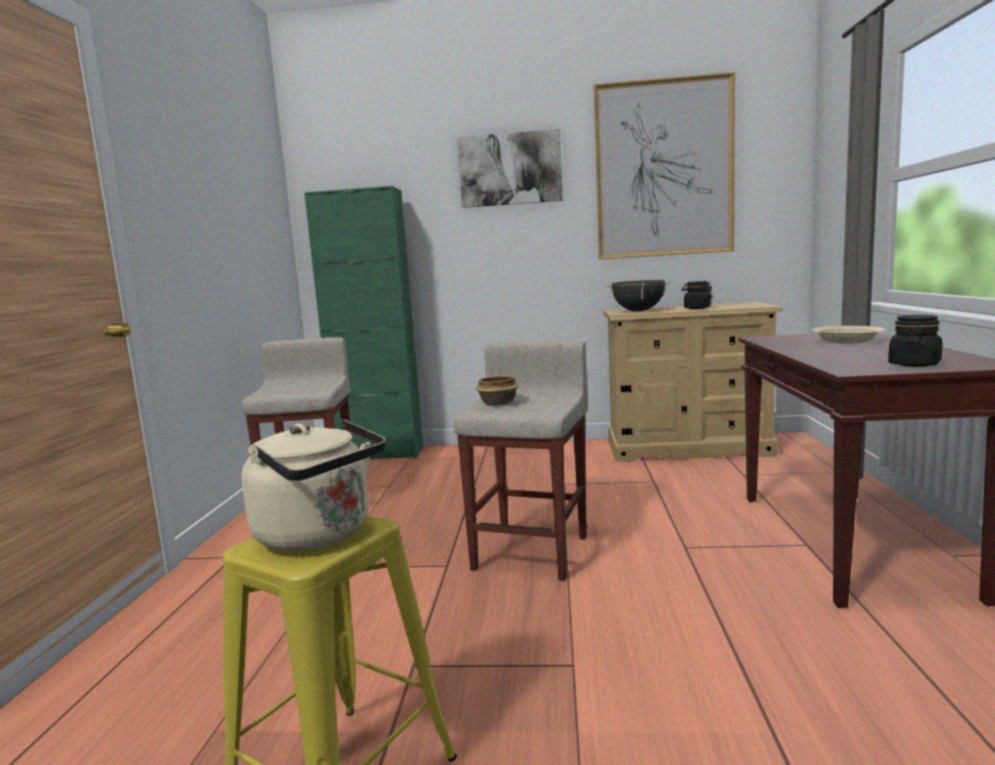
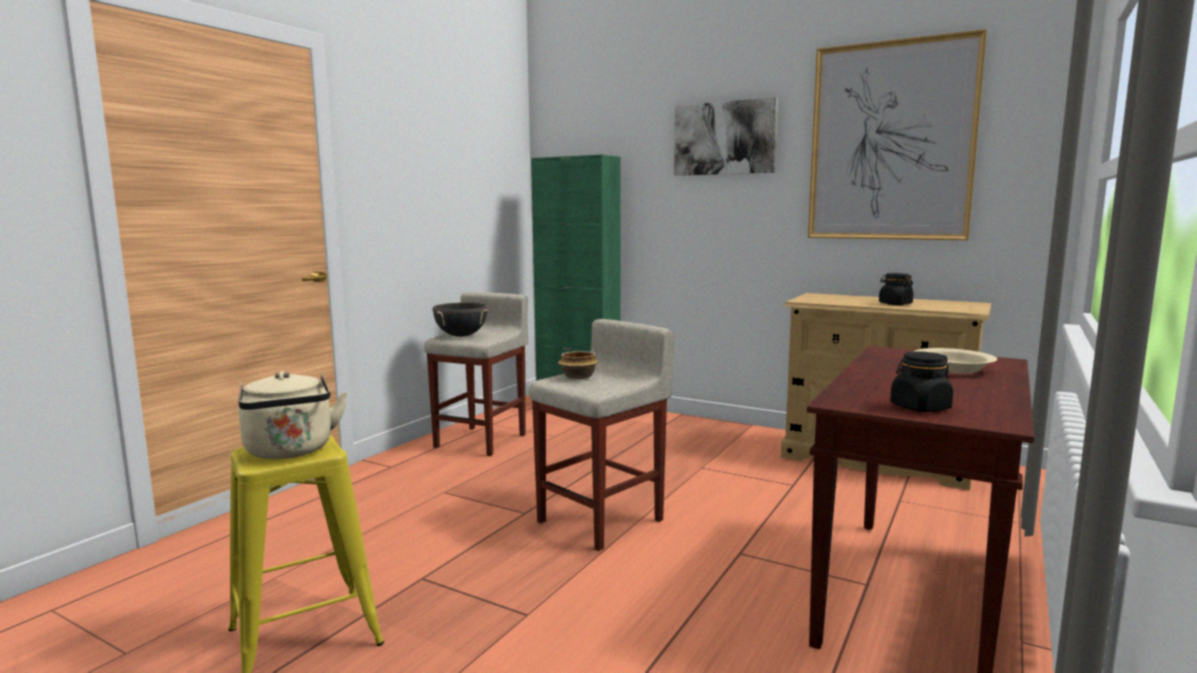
camera: 25 degrees right, 0 degrees up
black cooking pot [605,280,671,312] -> black cooking pot moved to [432,302,488,337]

